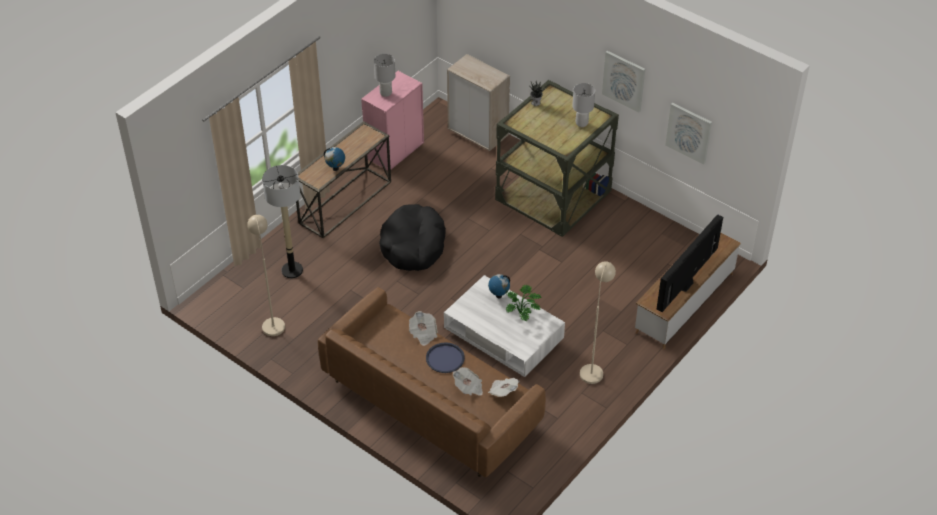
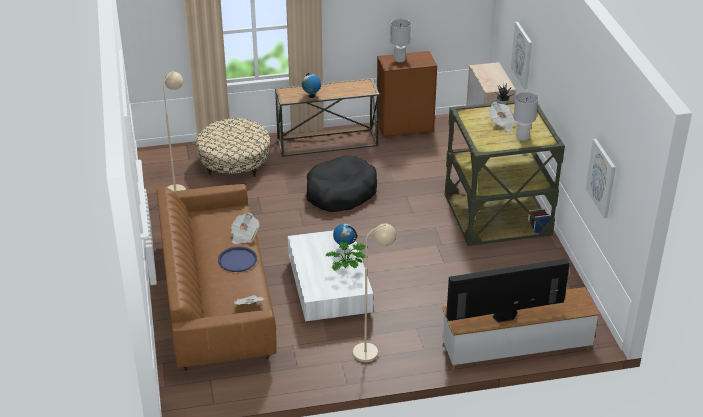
camera: 40 degrees right, 10 degrees down
floor lamp [262,165,303,278] -> beige ottoman [196,118,270,179]
pink cabinet [361,71,424,171] -> brown cabinet [377,51,437,138]
newspaper [453,367,483,396] -> newspaper moved to [488,102,517,131]
picture [602,51,645,113] -> picture moved to [511,22,532,89]

